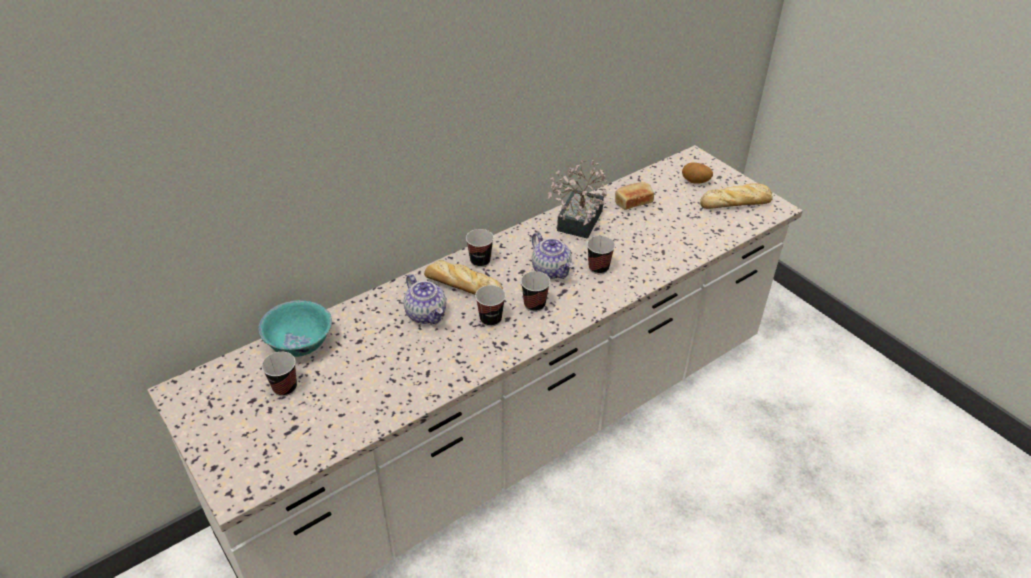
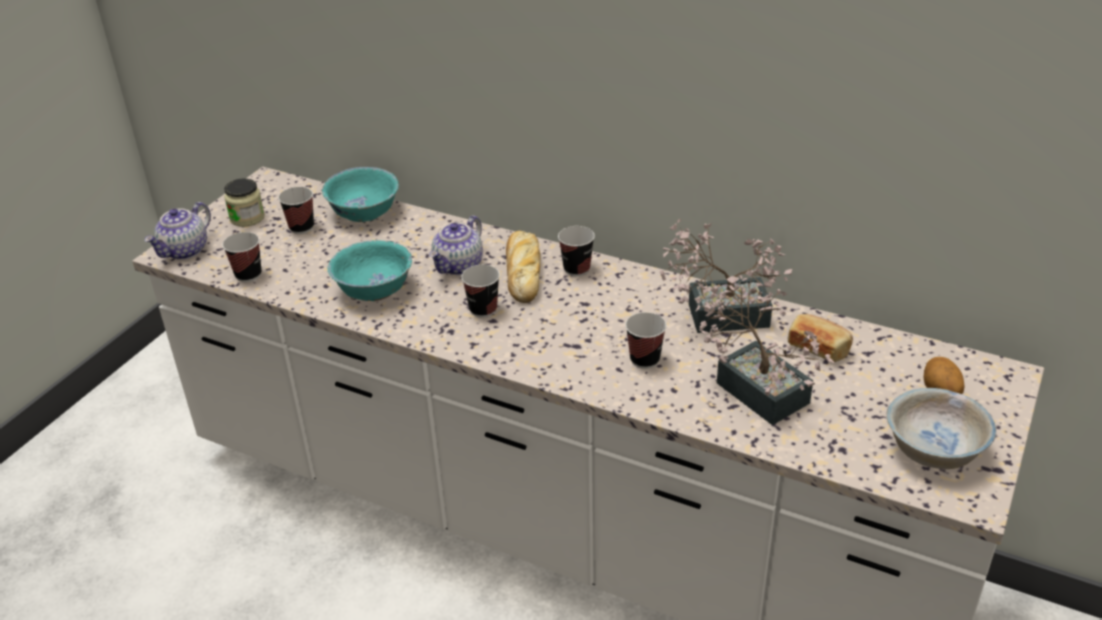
camera: 65 degrees right, 5 degrees down
cup [521,271,550,312] -> cup moved to [222,232,261,282]
teapot [532,232,573,279] -> teapot moved to [145,202,211,260]
bread [700,183,773,209] -> white bowl [887,388,996,469]
none -> jar [224,179,265,227]
none -> turquoise bowl [328,240,412,301]
none -> potted plant [695,268,834,425]

